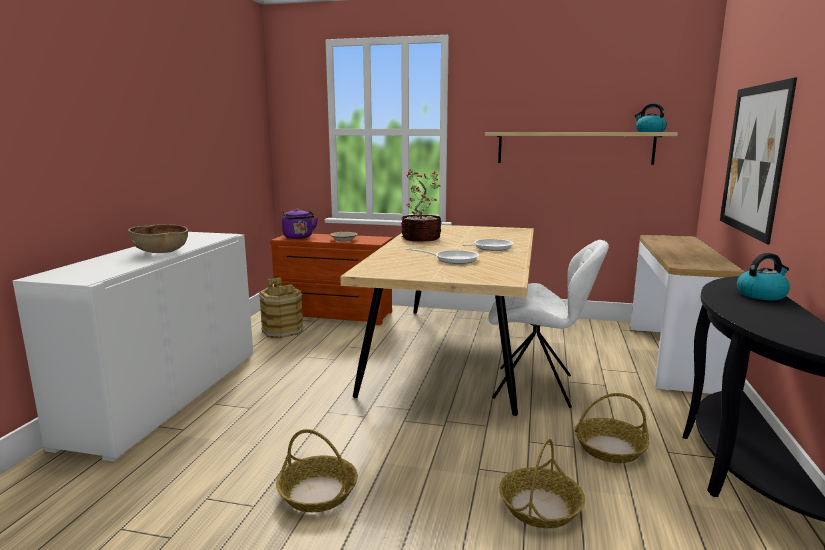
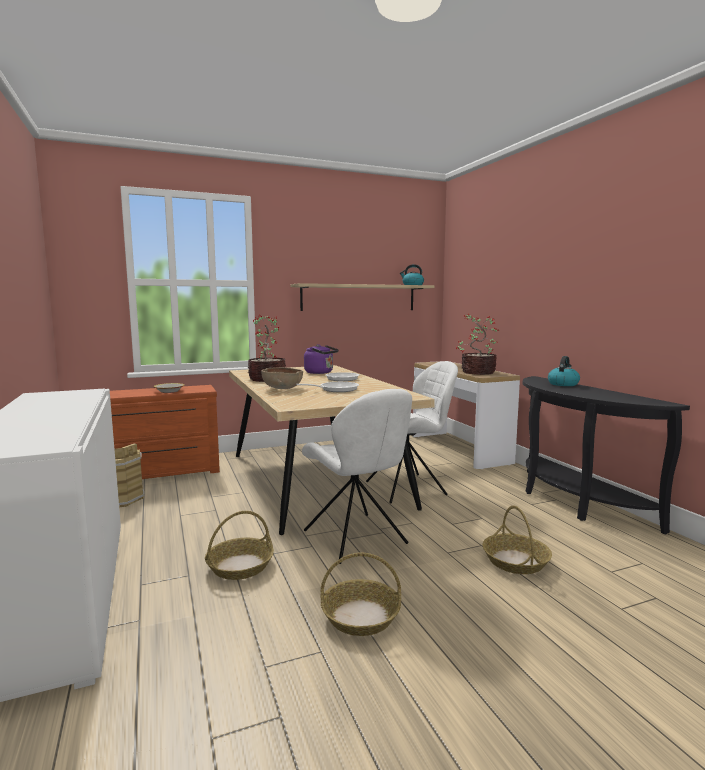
camera: 35 degrees left, 5 degrees down
brown bowl [128,224,188,253] -> brown bowl moved to [261,367,303,389]
purple kettle [282,209,318,239] -> purple kettle moved to [304,344,339,374]
basket [575,393,649,463] -> basket moved to [205,511,274,580]
picture [720,78,797,245] -> none
none -> white chair [302,389,412,564]
none -> potted plant [456,313,499,375]

